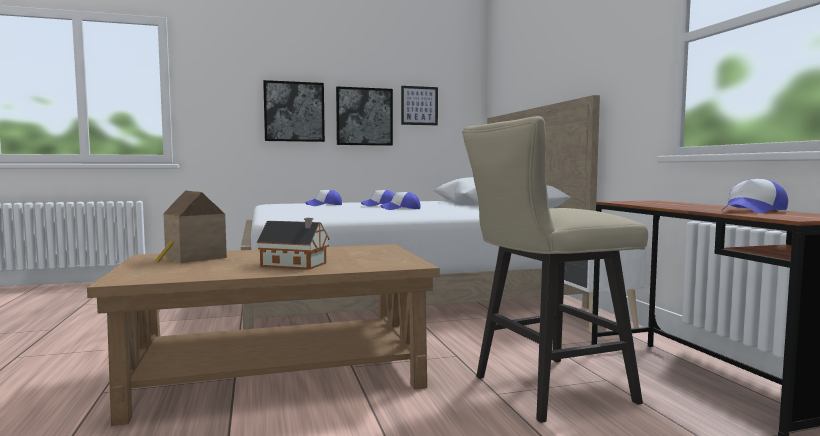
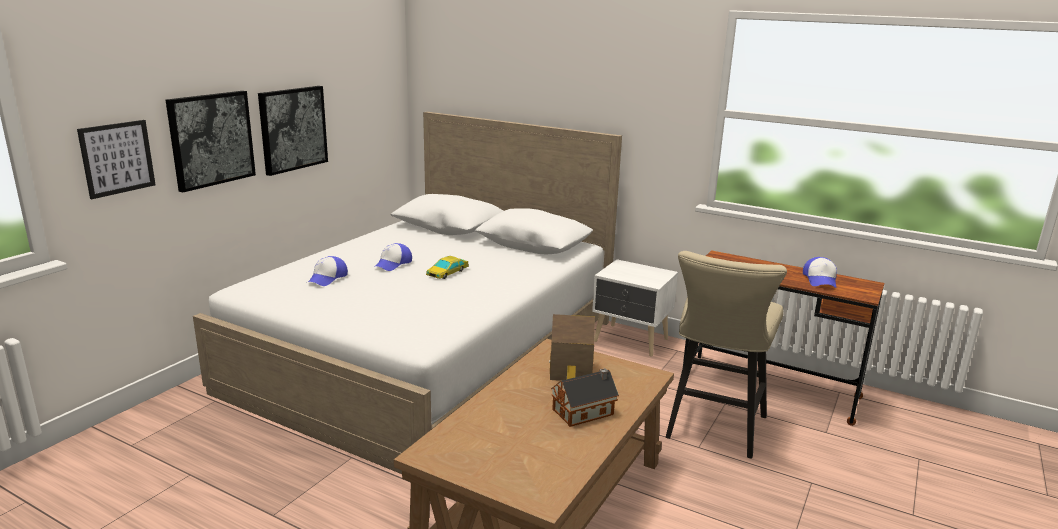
camera: 45 degrees left, 15 degrees up
toy house [155,191,227,263] -> toy house moved to [549,314,595,381]
cap [380,192,421,210] -> toy car [426,256,469,279]
picture [401,86,438,125] -> picture moved to [77,120,156,199]

